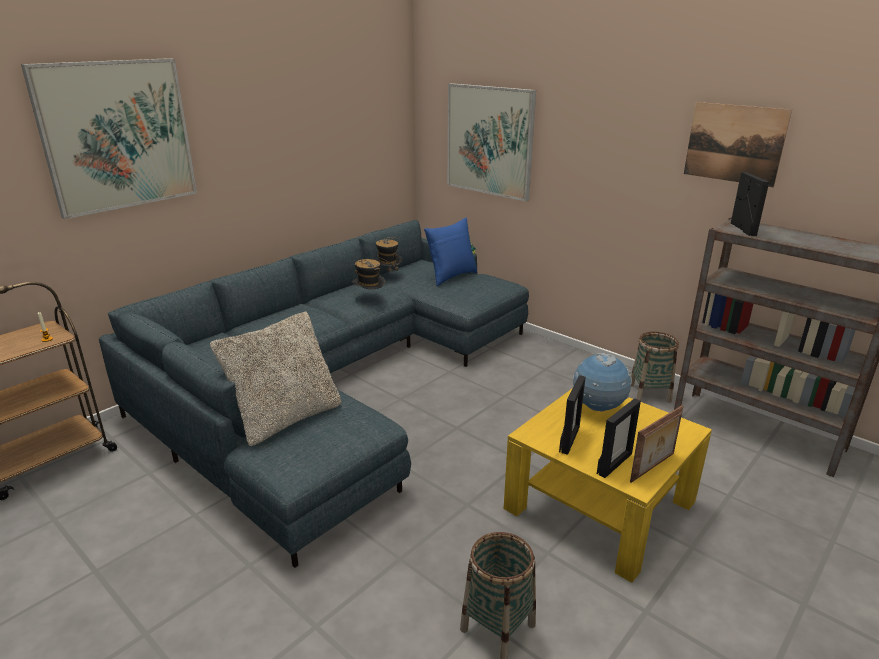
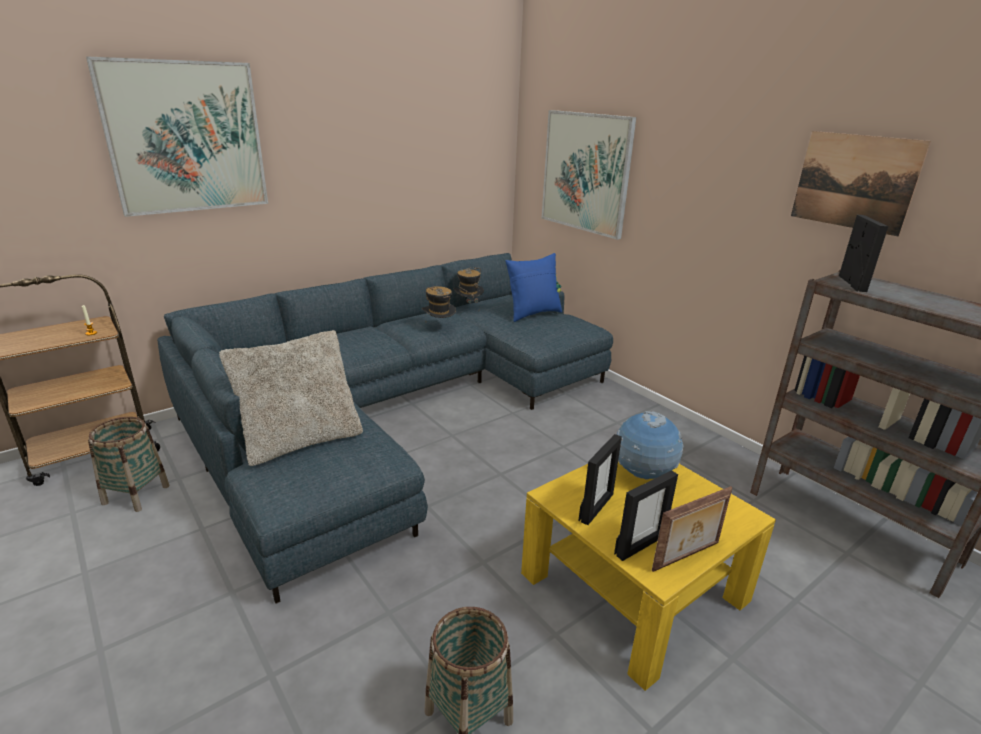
camera: 10 degrees right, 0 degrees up
basket [631,331,679,403] -> basket moved to [88,417,170,512]

